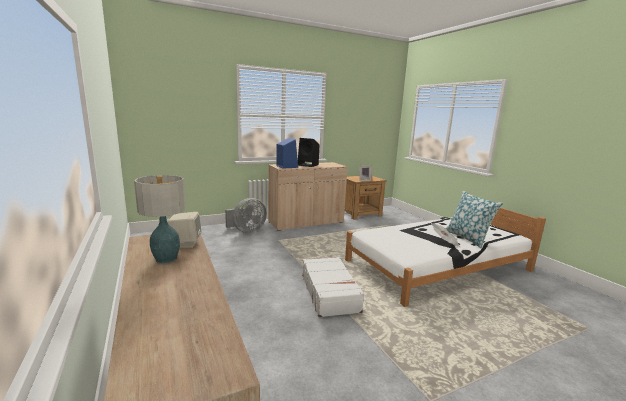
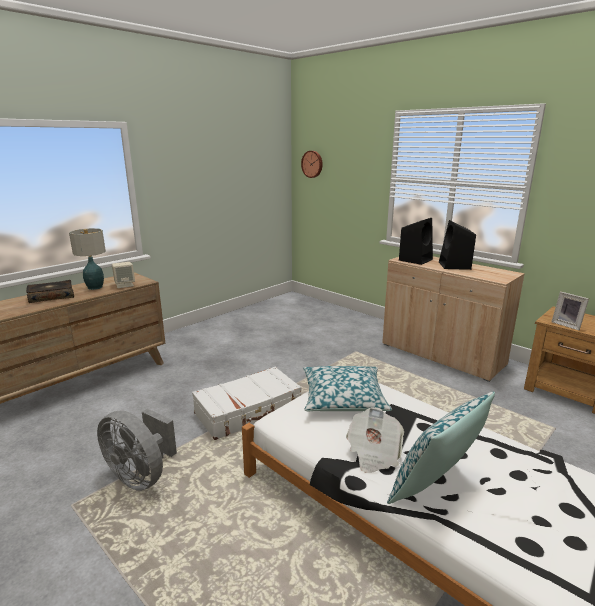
camera: 70 degrees right, 5 degrees up
grey fan [225,198,267,233] -> grey fan moved to [97,408,177,491]
blue speaker [276,138,298,169] -> black speaker [399,218,433,265]
none -> book [26,280,74,303]
none -> wall clock [301,151,323,178]
none -> pillow [303,366,392,411]

